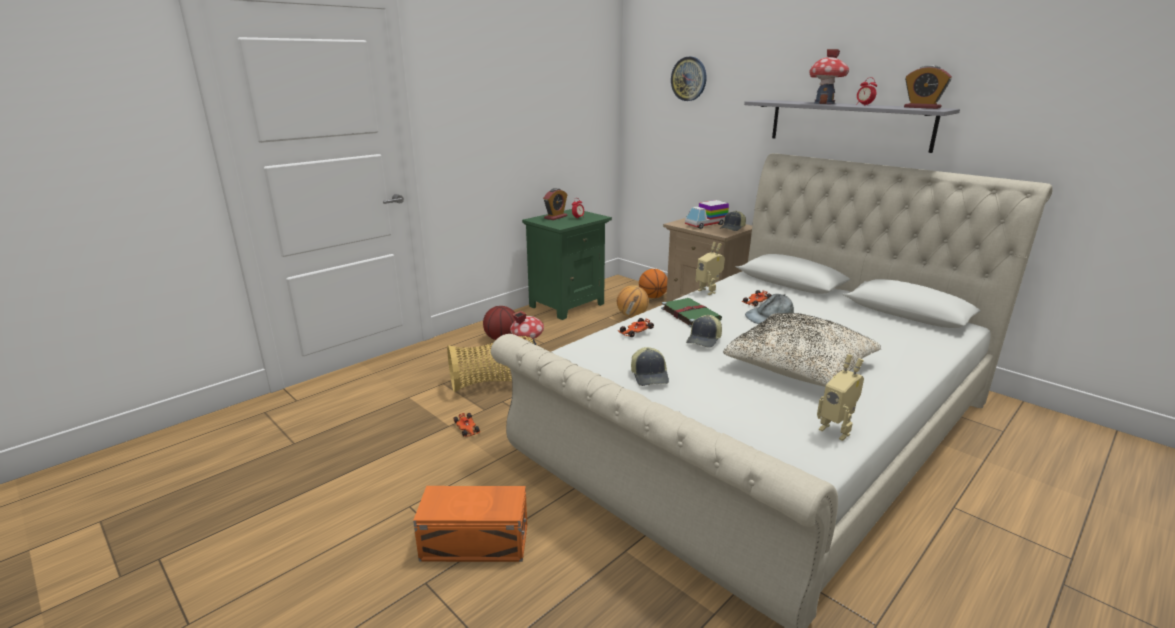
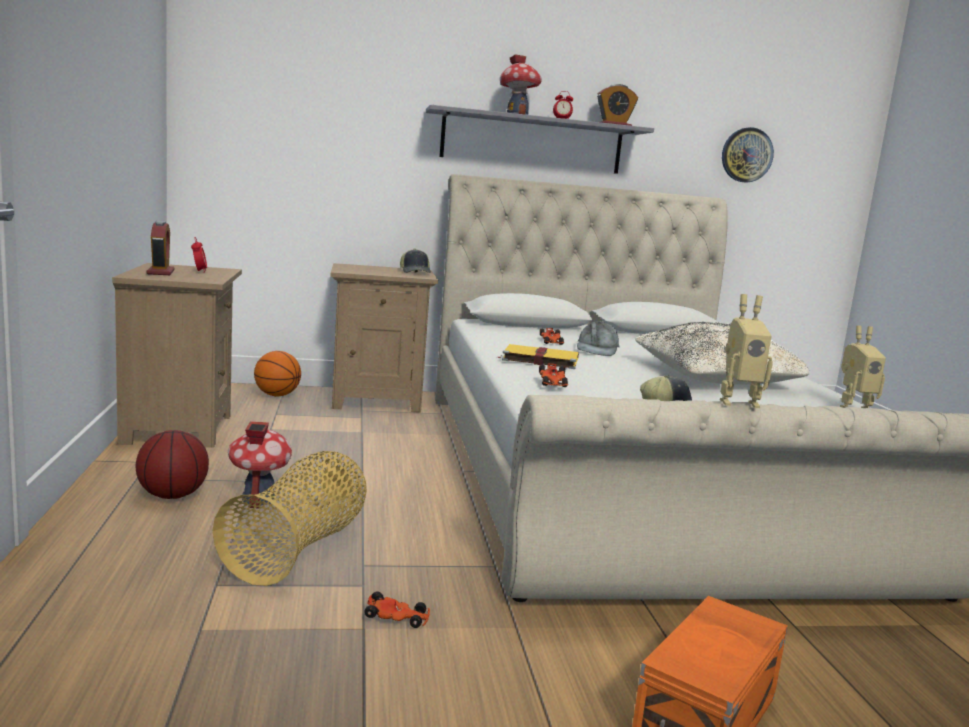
camera: 55 degrees left, 10 degrees down
green nightstand [522,209,612,320] -> beige nightstand [112,263,242,448]
basketball [617,285,649,317] -> none
green book [661,298,722,327] -> yellow book [497,344,579,369]
wall clock [671,57,707,101] -> wall clock moved to [722,127,774,182]
toy truck [685,200,729,229] -> none
cap [686,315,722,348] -> none
toy robot [696,242,725,295] -> toy robot moved to [720,294,773,408]

